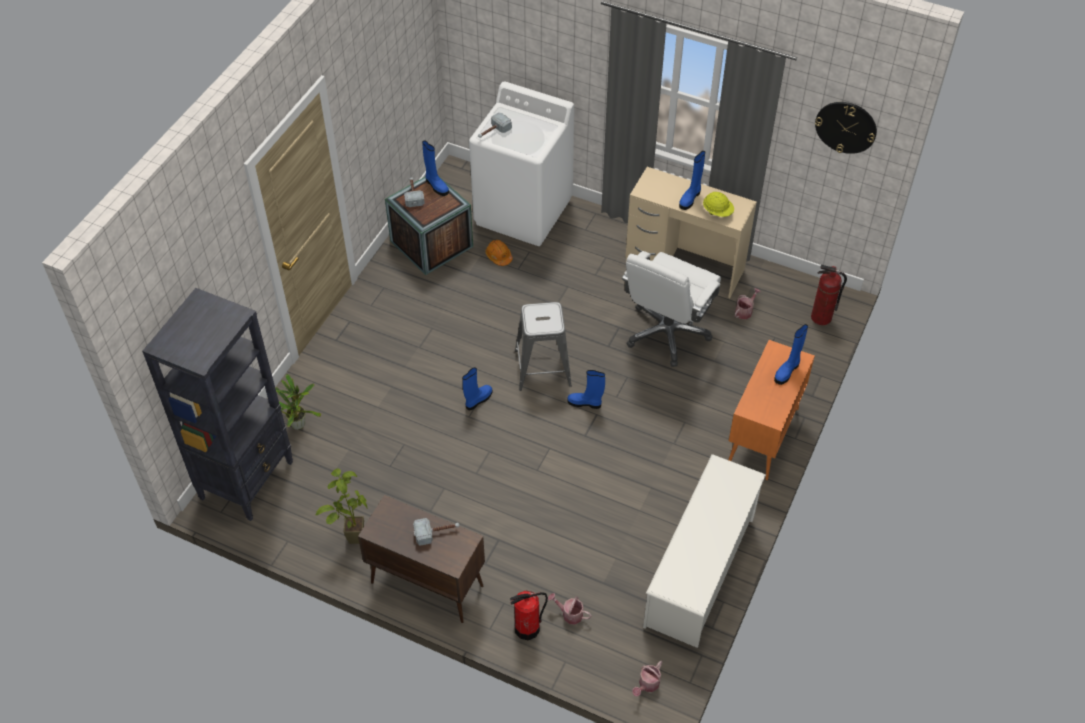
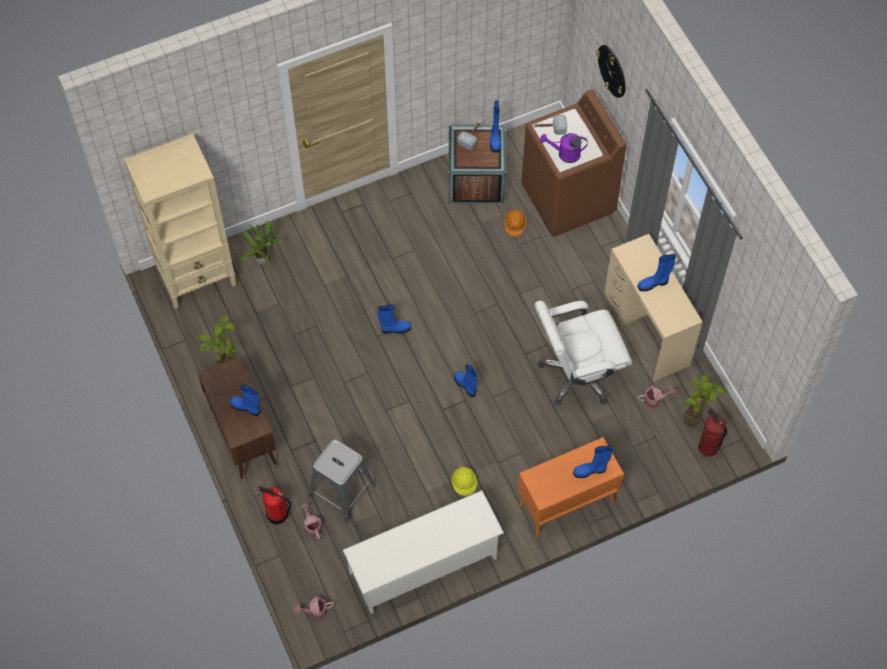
camera: 40 degrees right, 10 degrees up
black bookcase [142,288,293,521] -> beige bookcase [124,134,236,309]
hammer [413,518,459,546] -> blue boot [230,385,260,416]
white washing machine [469,81,574,246] -> brown washing machine [522,90,626,237]
grey stool [515,302,572,391] -> grey stool moved to [307,439,376,523]
yellow hard hat [703,192,734,217] -> yellow hard hat moved to [452,467,477,496]
wall clock [815,102,877,154] -> wall clock moved to [596,45,625,98]
none -> purple watering can [540,133,588,163]
none -> potted plant [683,374,727,428]

